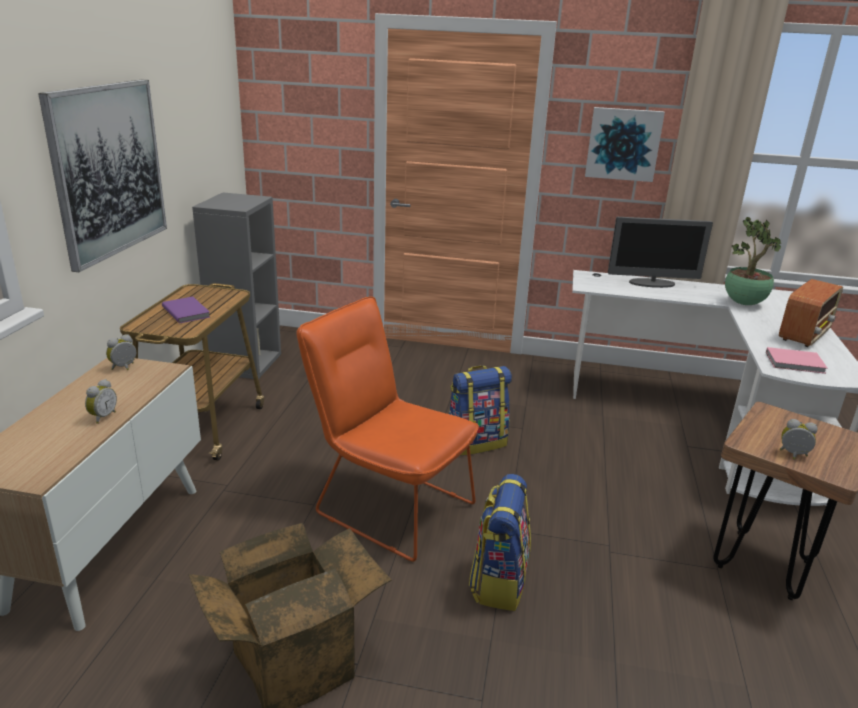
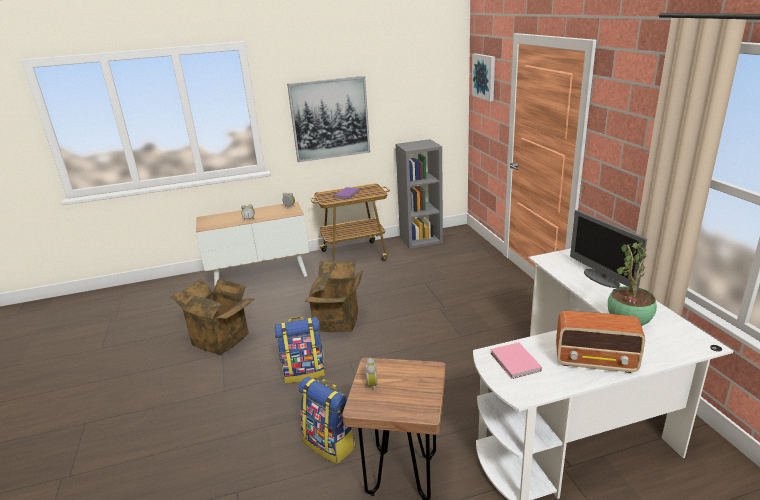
camera: 65 degrees right, 0 degrees up
orange chair [297,297,479,562] -> cardboard box [305,261,363,332]
backpack [449,365,512,456] -> backpack moved to [299,376,355,464]
picture [585,107,665,182] -> picture moved to [472,53,495,101]

